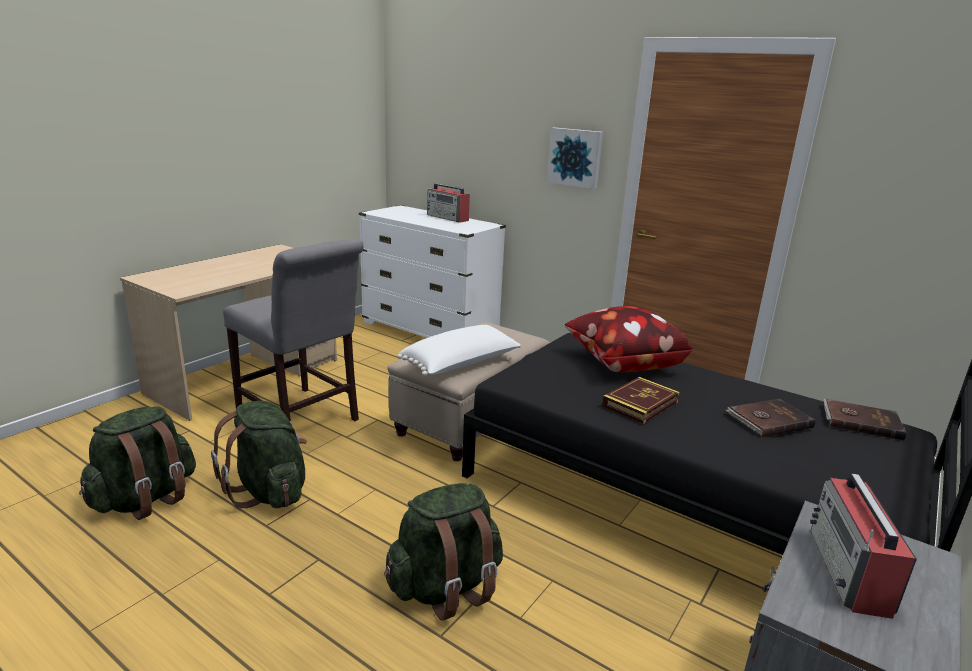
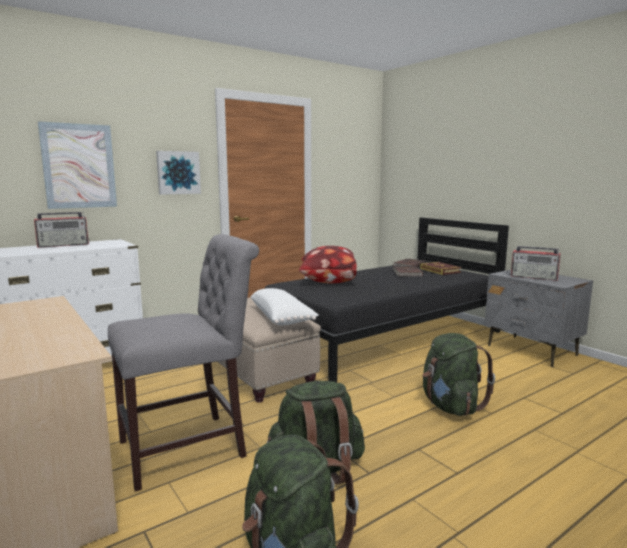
camera: 70 degrees left, 10 degrees down
book [602,377,680,424] -> book moved to [420,262,461,275]
none -> picture [38,121,117,209]

